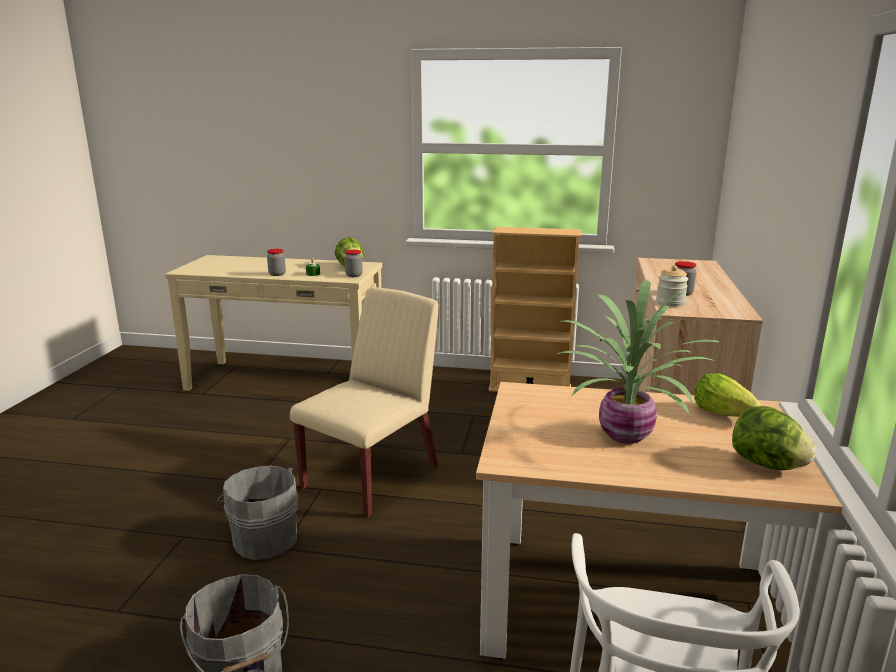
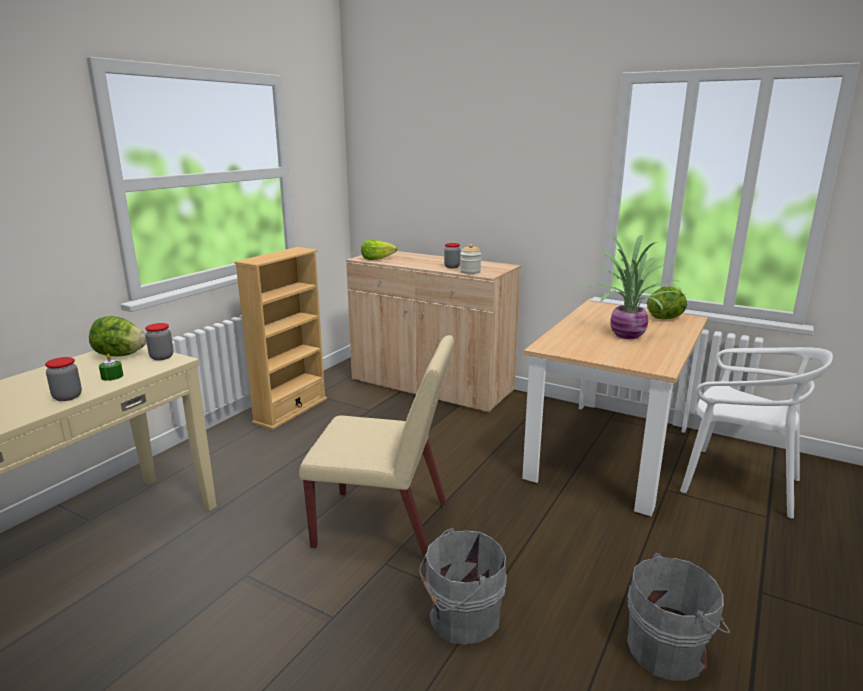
camera: 70 degrees left, 0 degrees up
beige chair [290,287,439,517] -> beige chair turned 135 degrees clockwise [299,335,454,562]
lettuce [694,373,762,416] -> lettuce moved to [361,240,397,260]

